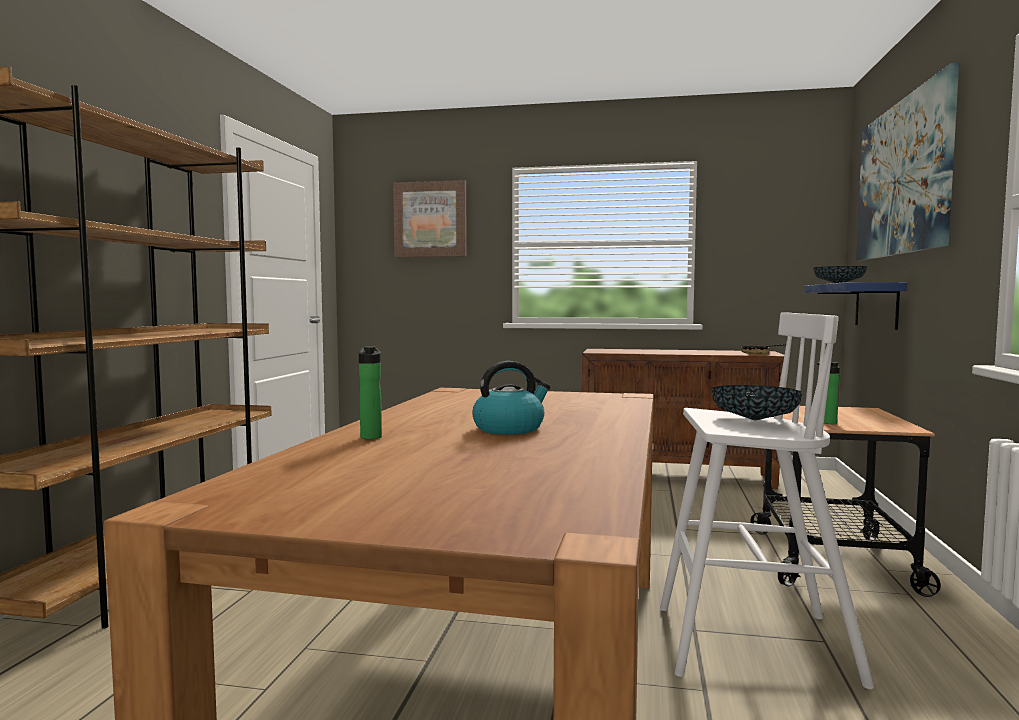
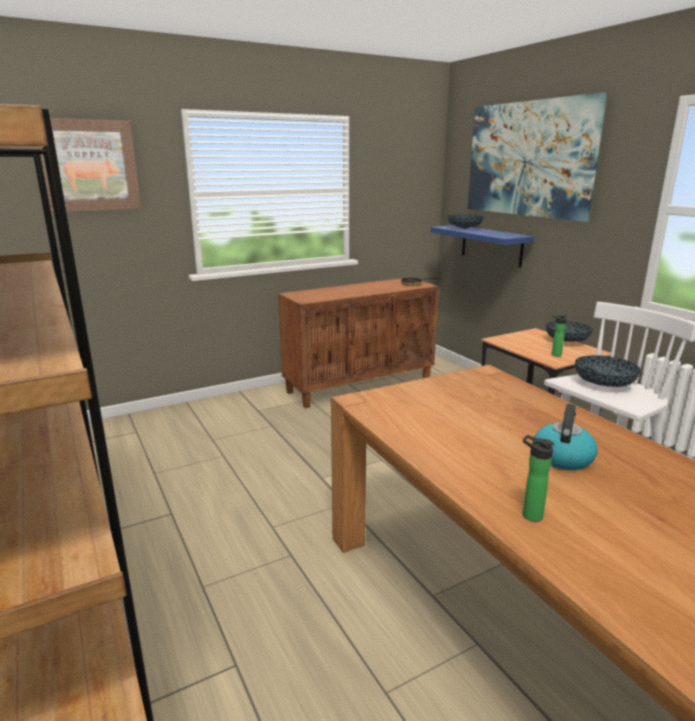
camera: 40 degrees left, 15 degrees up
none -> bowl [546,321,593,342]

